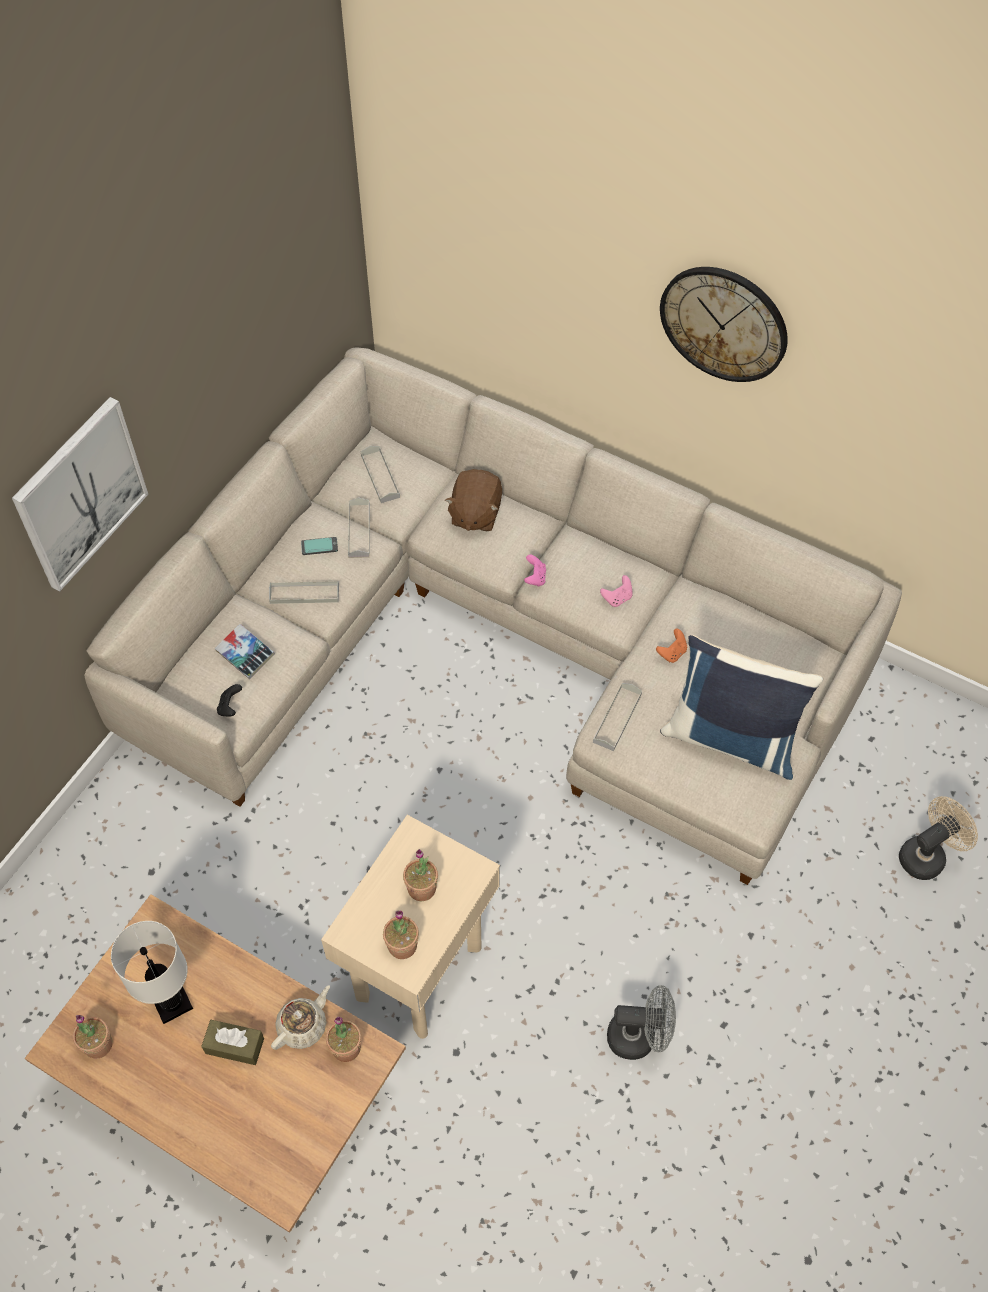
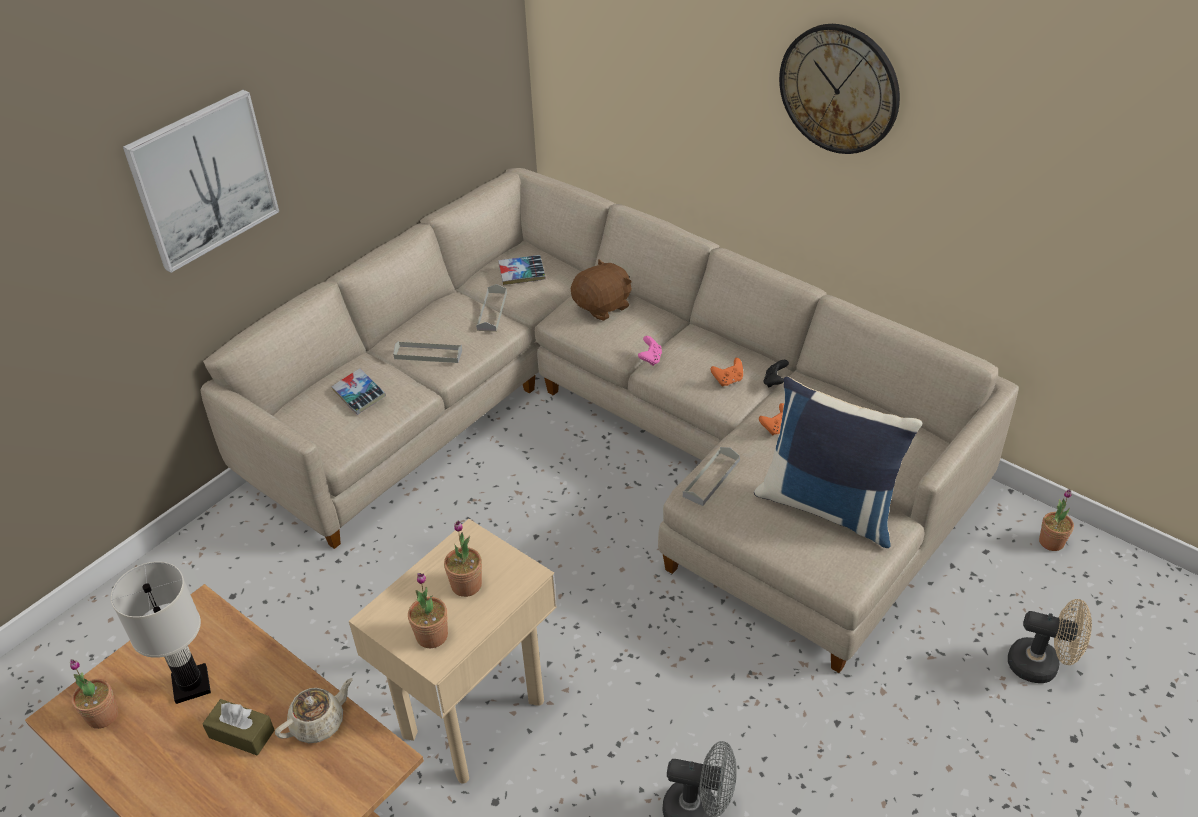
camera: 10 degrees right, 15 degrees down
black game controller [217,684,242,717] -> black game controller moved to [764,360,789,387]
phone [301,537,338,555] -> none
potted plant [326,1016,361,1062] -> potted plant moved to [1039,489,1074,551]
grey tray [361,446,400,503] -> book [498,255,545,285]
brown plush toy [445,469,502,531] -> brown plush toy turned 150 degrees counterclockwise [571,259,632,321]
pink game controller [600,575,633,607] -> orange game controller [711,358,743,386]
beige fan [899,796,978,880] -> beige fan turned 45 degrees clockwise [1008,599,1092,683]

